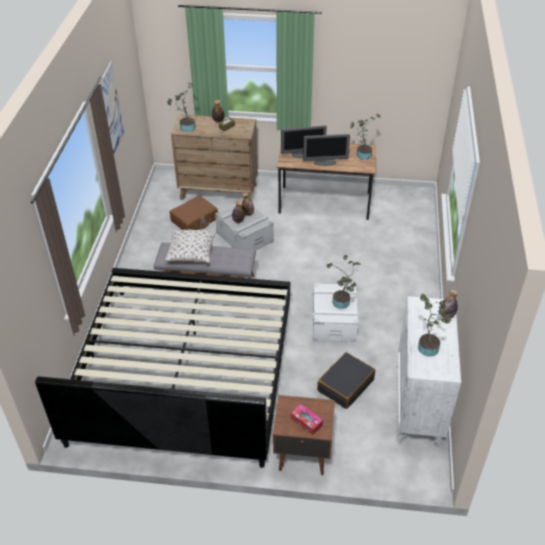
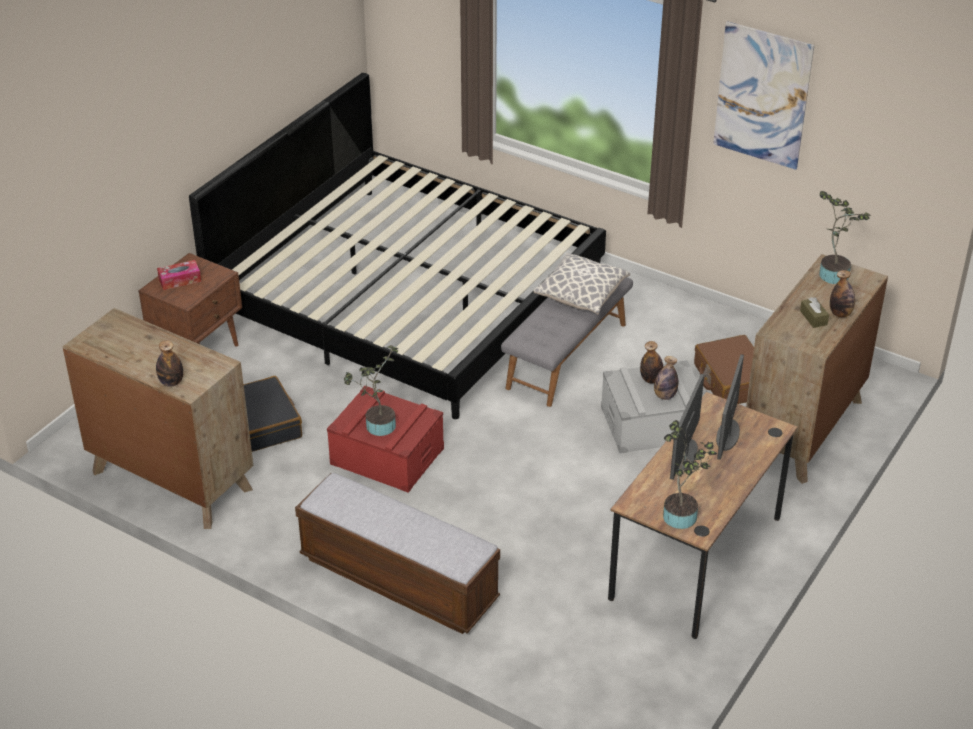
camera: 115 degrees right, 5 degrees down
white storage box [311,283,358,342] -> red storage box [327,386,444,493]
white dresser [396,296,461,447] -> brown dresser [62,308,253,529]
potted plant [418,294,451,356] -> none
none -> bench [295,473,500,634]

